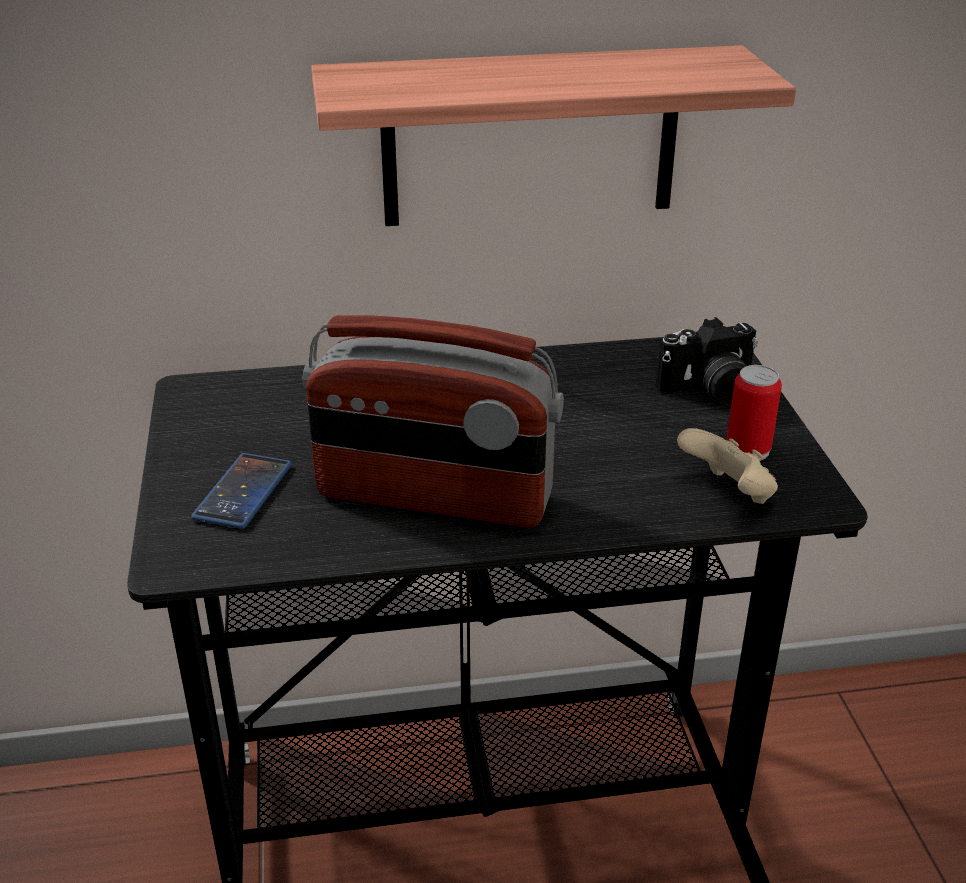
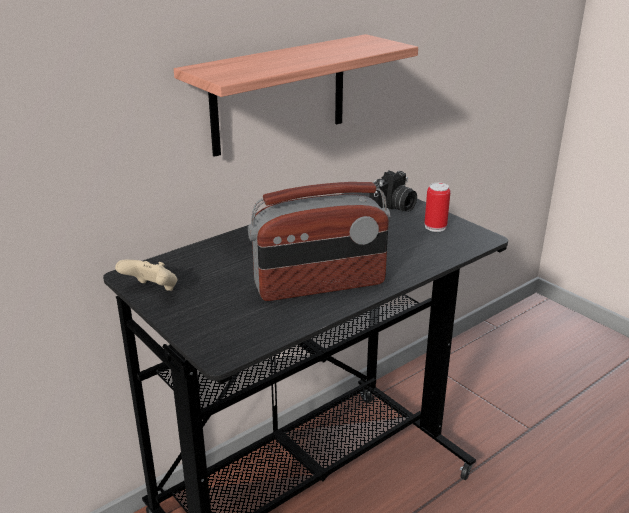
camera: 30 degrees left, 5 degrees down
phone [191,453,292,529] -> none
beige game controller [677,428,778,504] -> beige game controller moved to [115,259,178,291]

